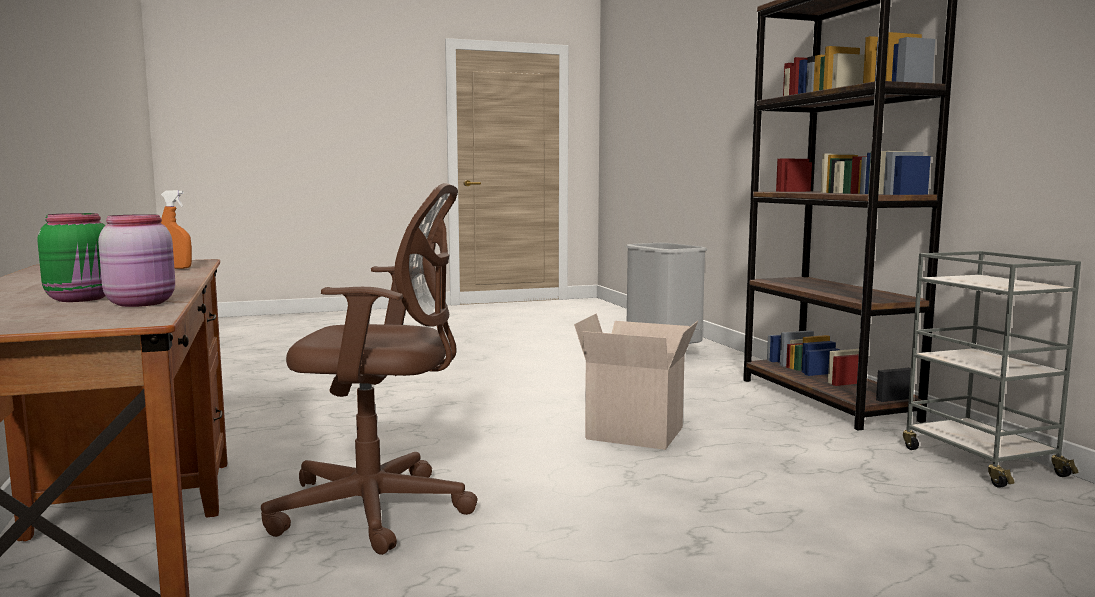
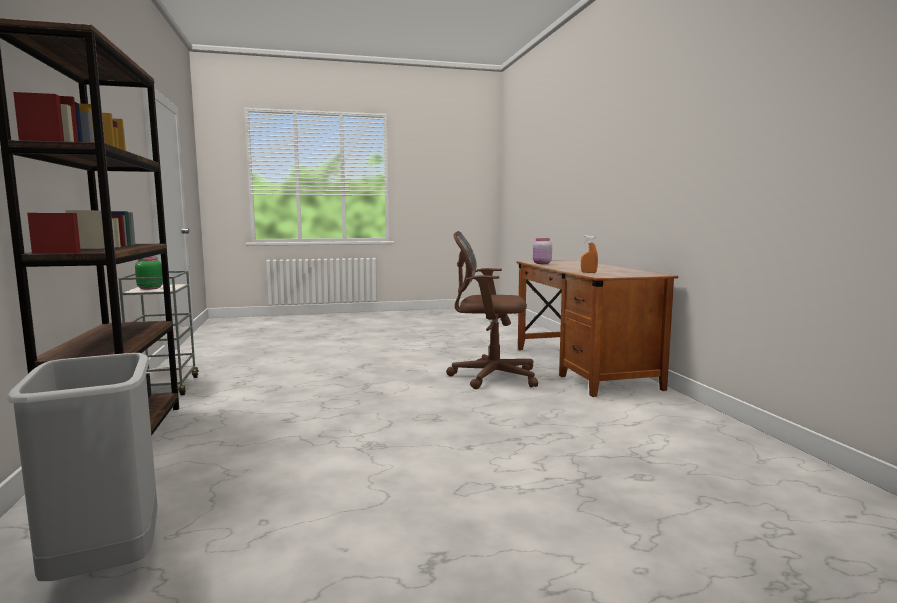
camera: 175 degrees left, 0 degrees up
green jar [37,213,105,302] -> green jar moved to [135,257,163,290]
cardboard box [574,313,698,450] -> none

